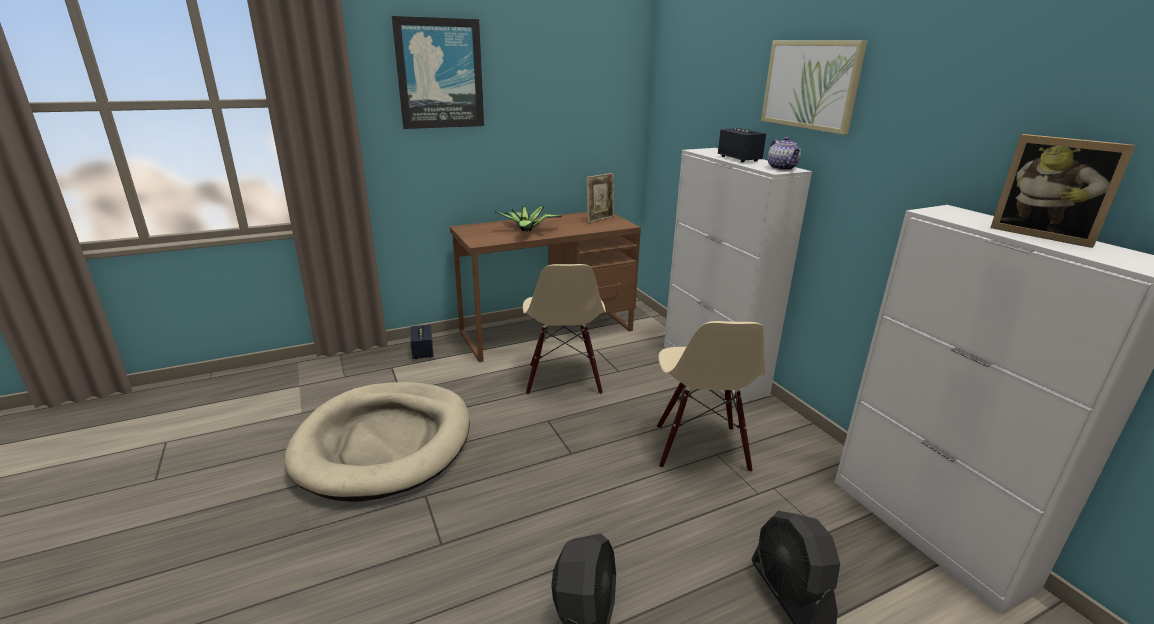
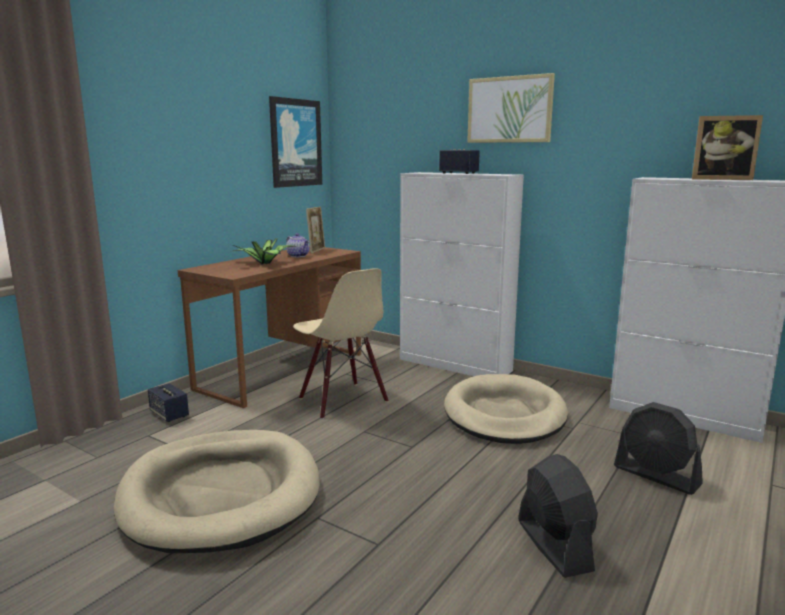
camera: 30 degrees left, 10 degrees down
picture [392,16,484,129] -> picture moved to [269,96,322,188]
beige chair [657,321,765,472] -> beige dog bed [444,374,568,444]
teapot [768,137,801,170] -> teapot moved to [286,233,310,257]

